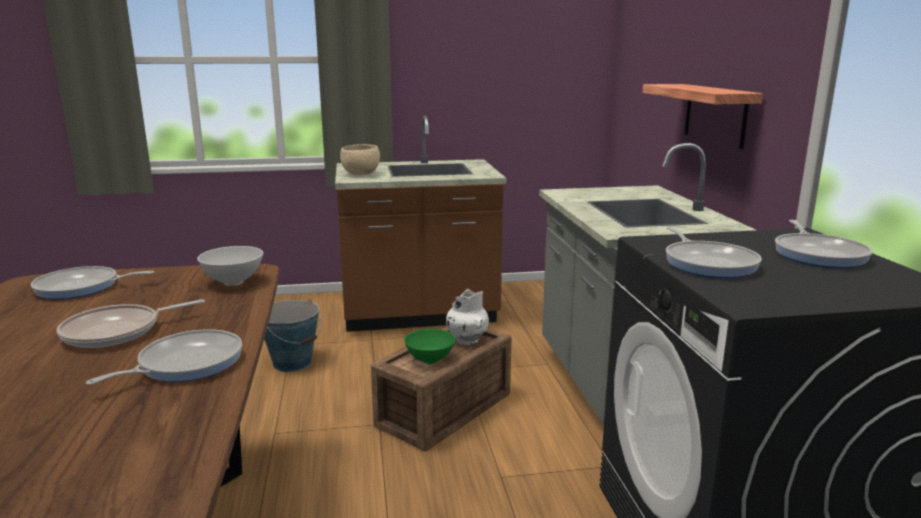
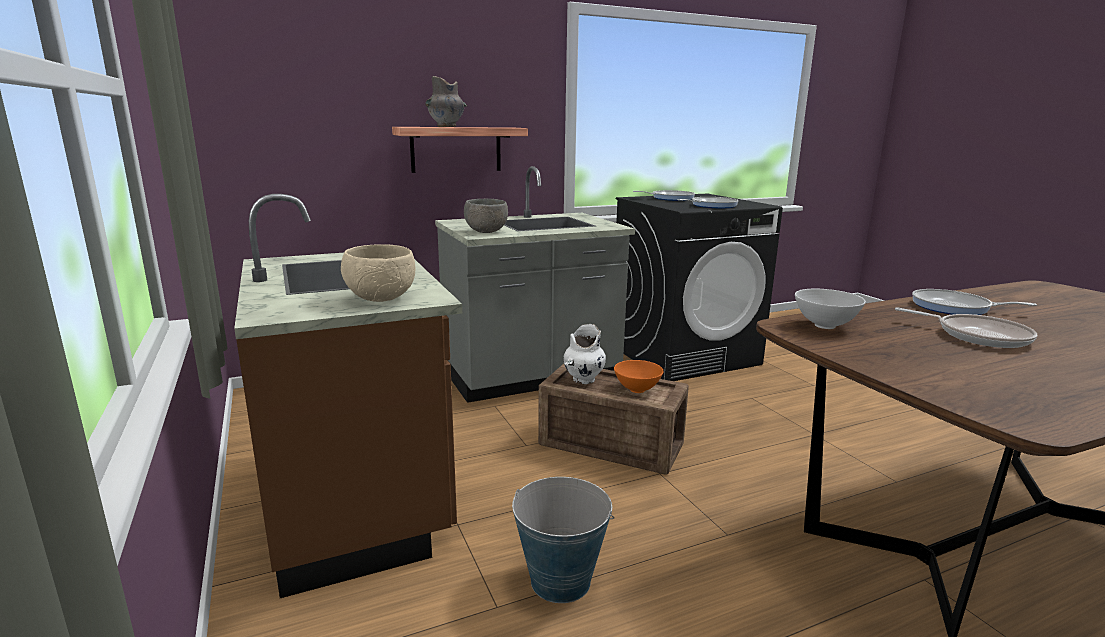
camera: 105 degrees left, 0 degrees up
frying pan [31,266,154,299] -> none
green bowl [404,329,455,364] -> orange bowl [614,360,664,393]
none -> grey vase [425,76,467,127]
none -> grey bowl [464,199,508,233]

